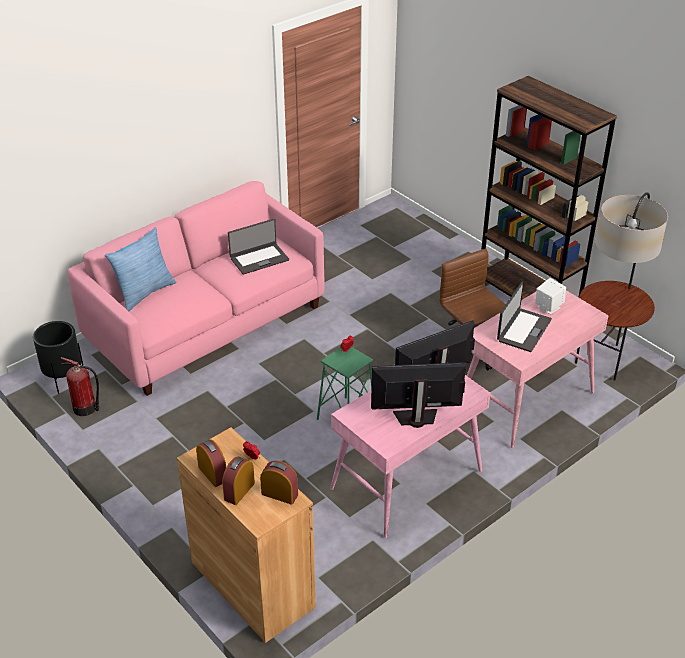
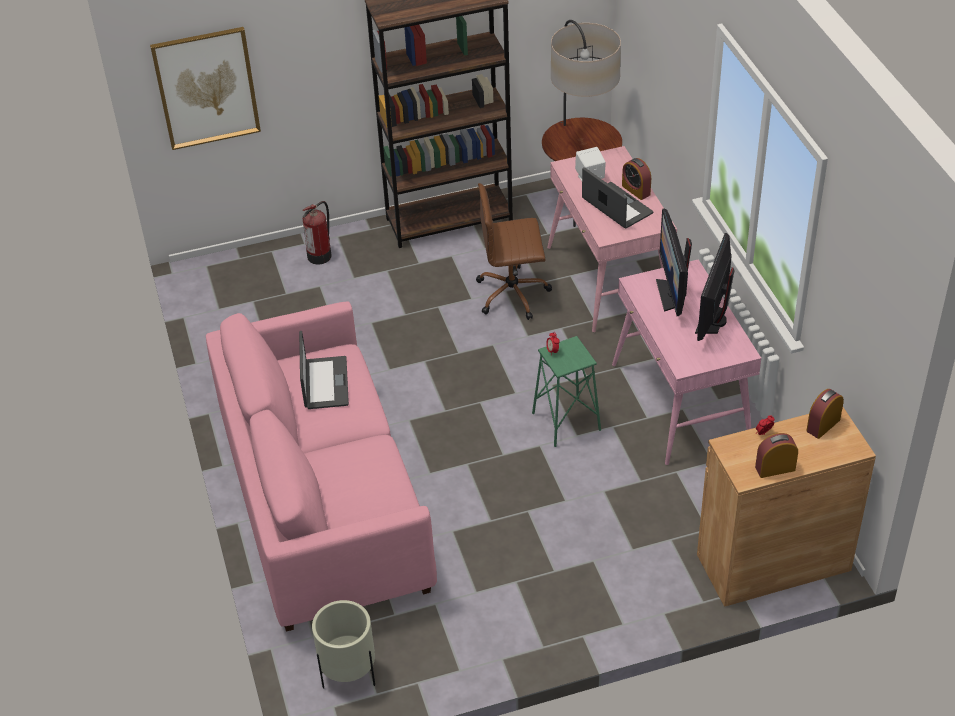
camera: 65 degrees left, 5 degrees up
black planter [33,321,83,394] -> beige planter [312,600,375,689]
fire extinguisher [60,357,99,416] -> fire extinguisher moved to [302,201,332,264]
pillow [105,227,177,311] -> none
alarm clock [222,456,255,505] -> alarm clock moved to [622,158,651,200]
none -> picture [150,27,261,150]

